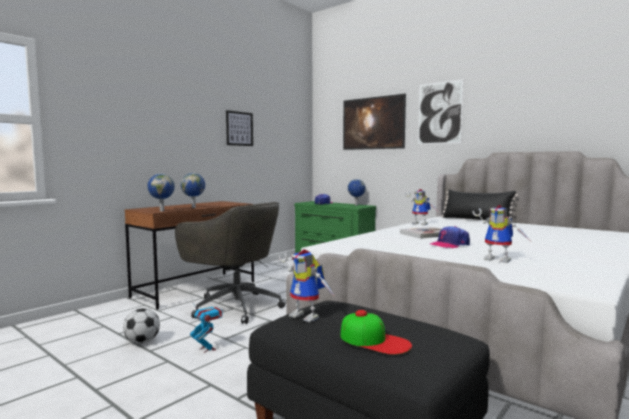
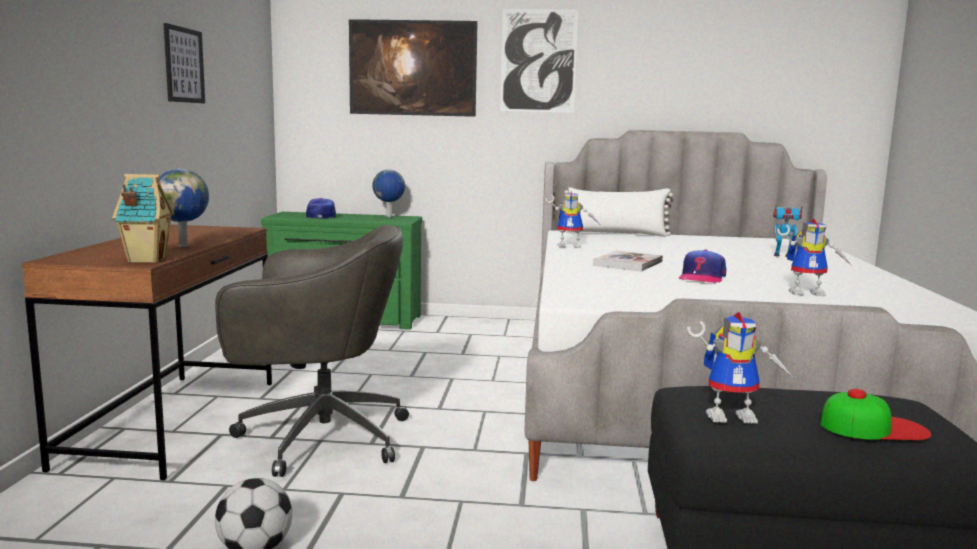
camera: 35 degrees left, 5 degrees up
globe [147,174,175,211] -> toy house [112,174,174,263]
toy robot [190,302,222,353] -> toy robot moved to [773,202,803,258]
black pillow [441,190,518,223] -> white pillow [564,187,673,237]

